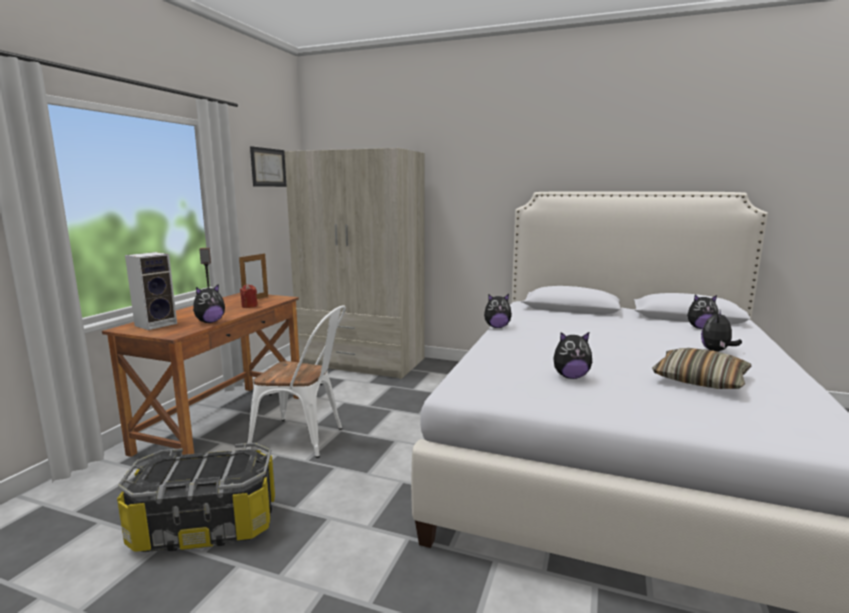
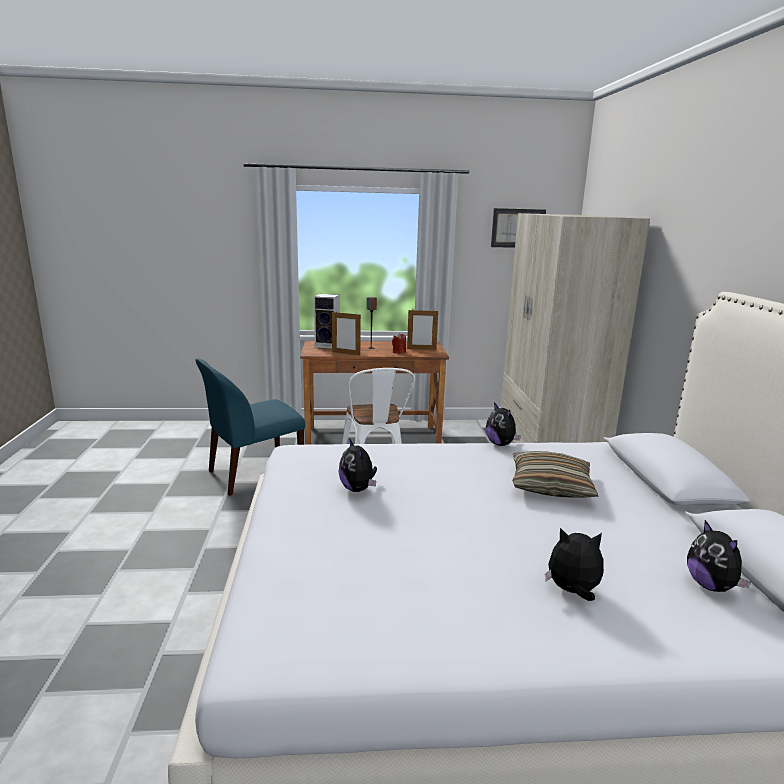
camera: 65 degrees right, 5 degrees up
storage box [117,443,275,552] -> blue chair [196,358,305,496]
plush toy [193,284,225,323] -> picture frame [332,311,361,355]
pillow [652,348,751,389] -> pillow moved to [512,451,599,498]

